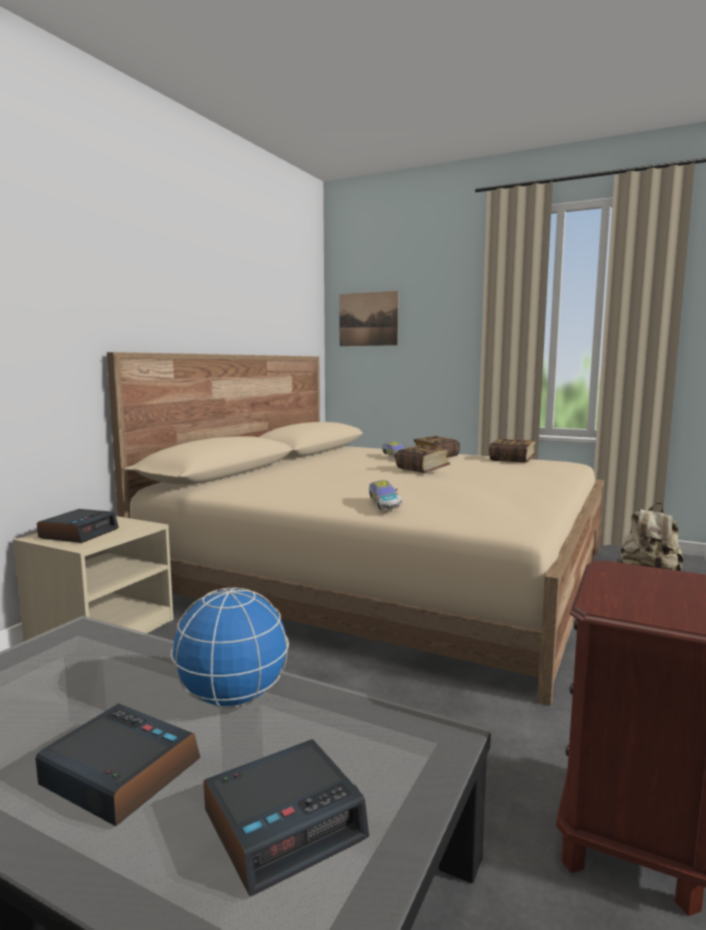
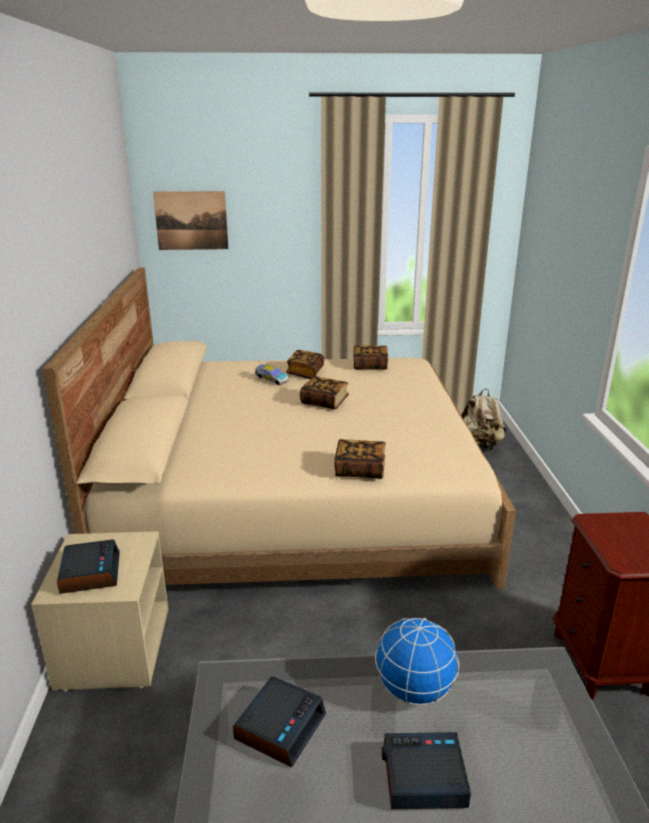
camera: 30 degrees left, 15 degrees up
alarm clock [203,739,369,896] -> alarm clock moved to [233,676,326,768]
toy car [369,480,402,510] -> book [334,439,386,479]

